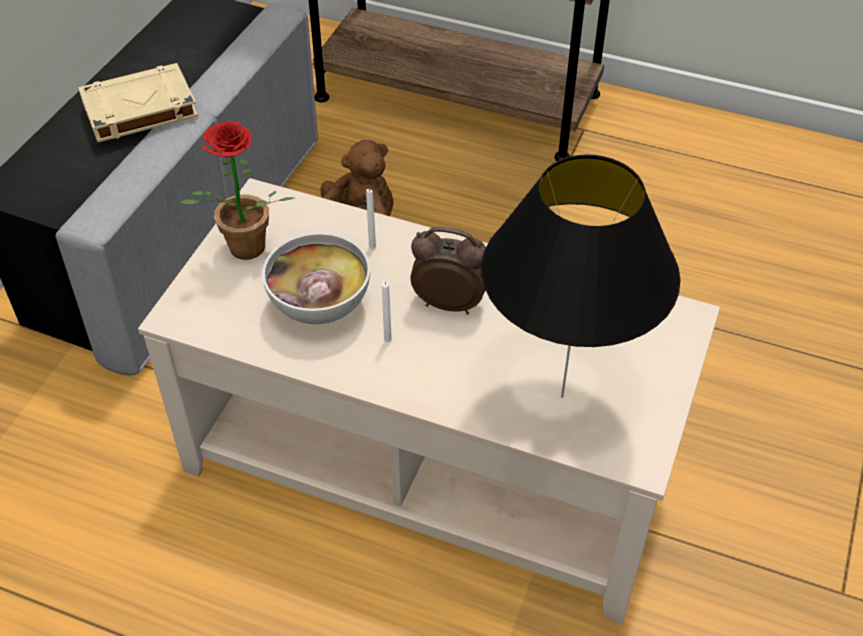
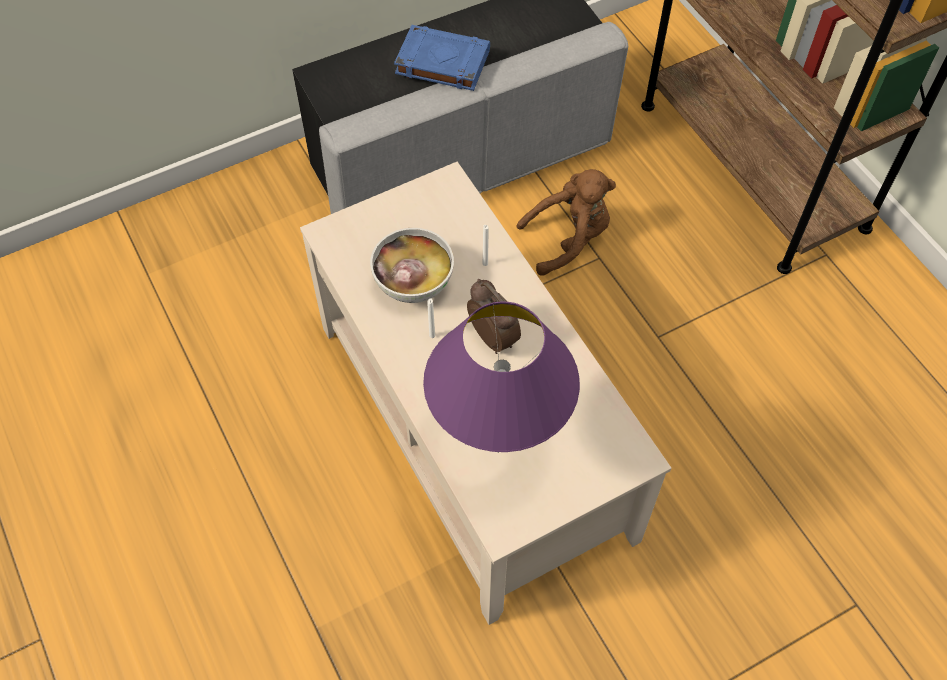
camera: 40 degrees right, 10 degrees up
beige book [78,63,198,142] -> blue book [394,25,490,91]
potted plant [180,121,294,260] -> none
black table lamp [481,155,681,398] -> purple table lamp [423,301,580,453]

